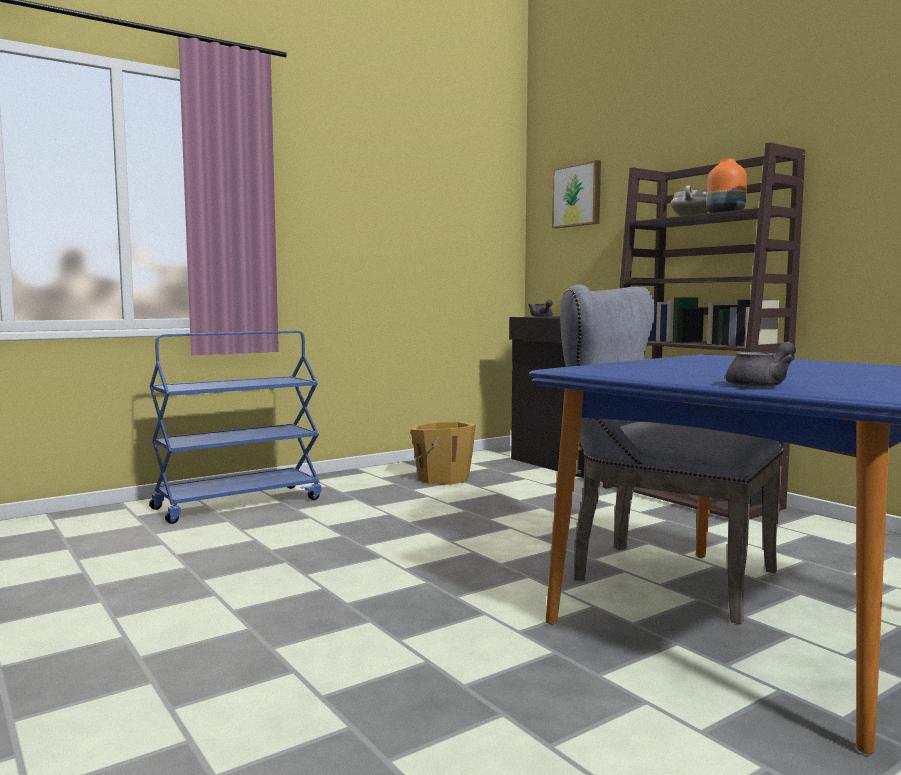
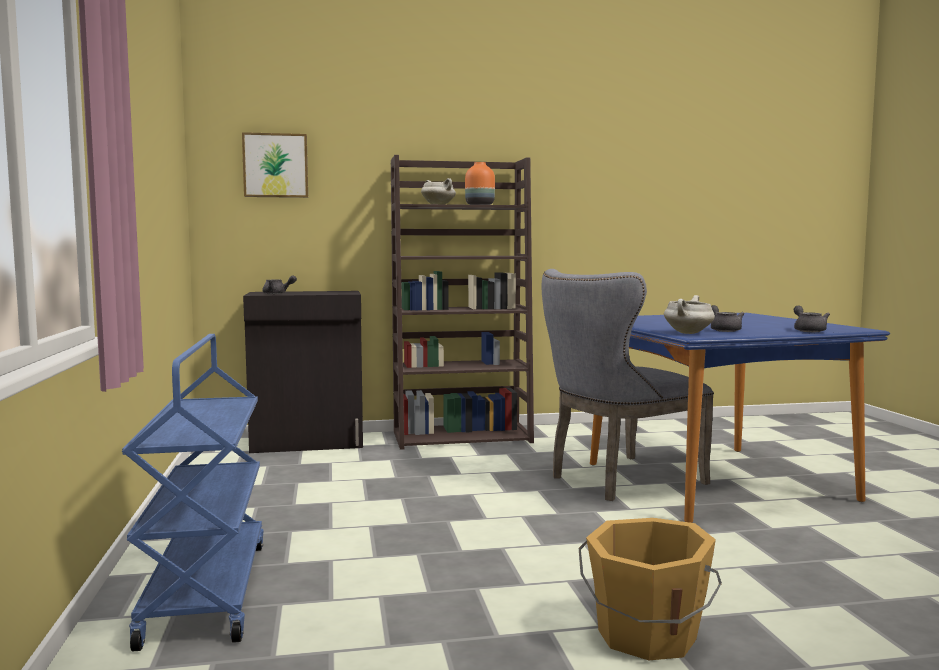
camera: 65 degrees left, 0 degrees up
orange bucket [410,421,476,484] -> orange bucket moved to [579,518,722,660]
none -> white cooking pot [664,295,715,334]
none -> grey teapot [711,305,744,332]

